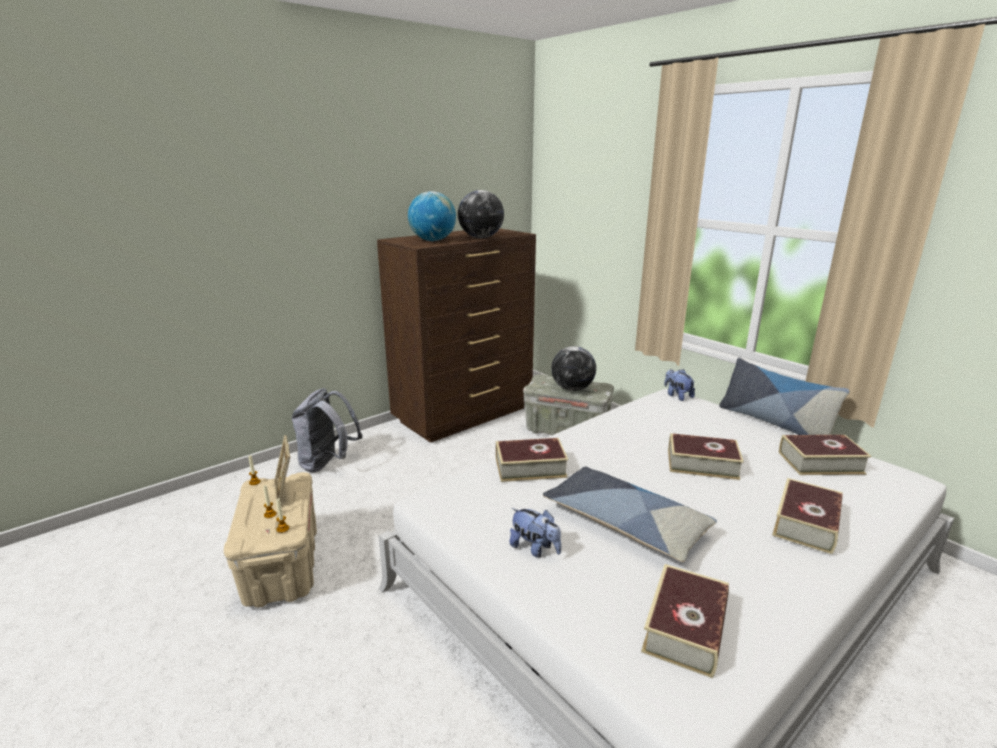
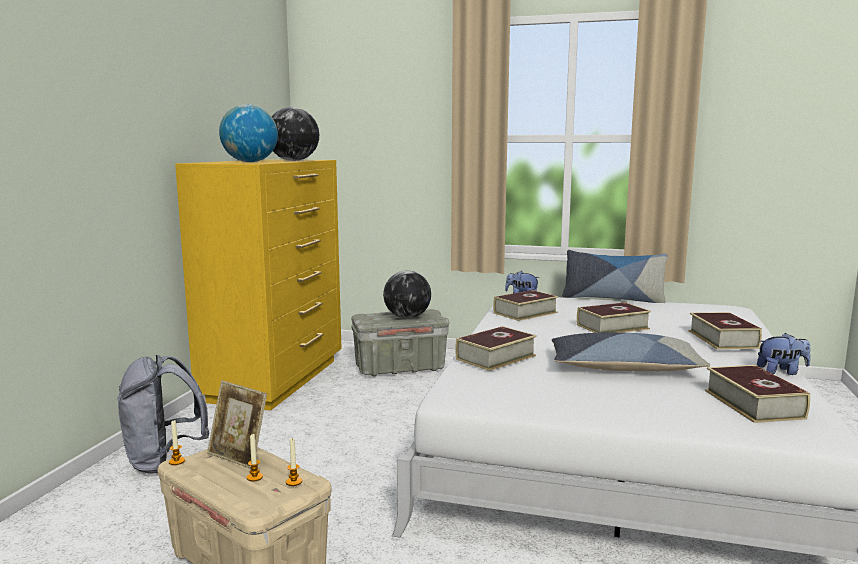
camera: 35 degrees left, 10 degrees down
brown dresser [377,229,536,443] -> yellow dresser [175,159,342,411]
plush toy [509,508,561,558] -> plush toy moved to [757,333,811,375]
book [779,435,871,475] -> book moved to [493,290,558,321]

